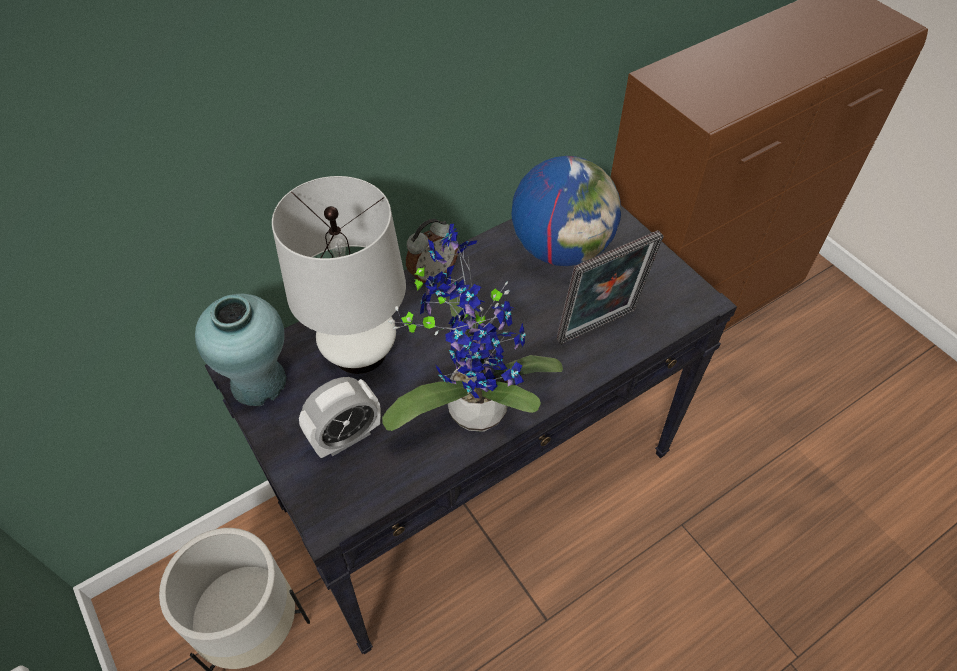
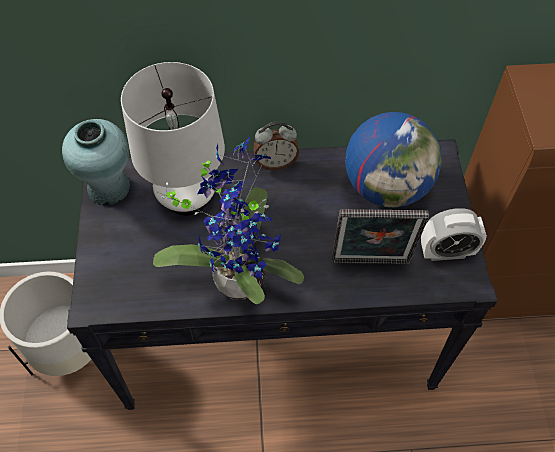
camera: 30 degrees right, 5 degrees up
alarm clock [299,377,381,458] -> alarm clock moved to [421,208,487,261]

